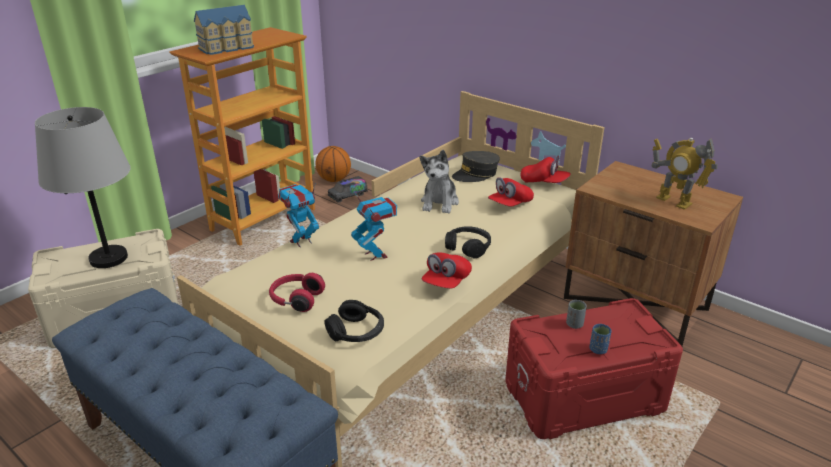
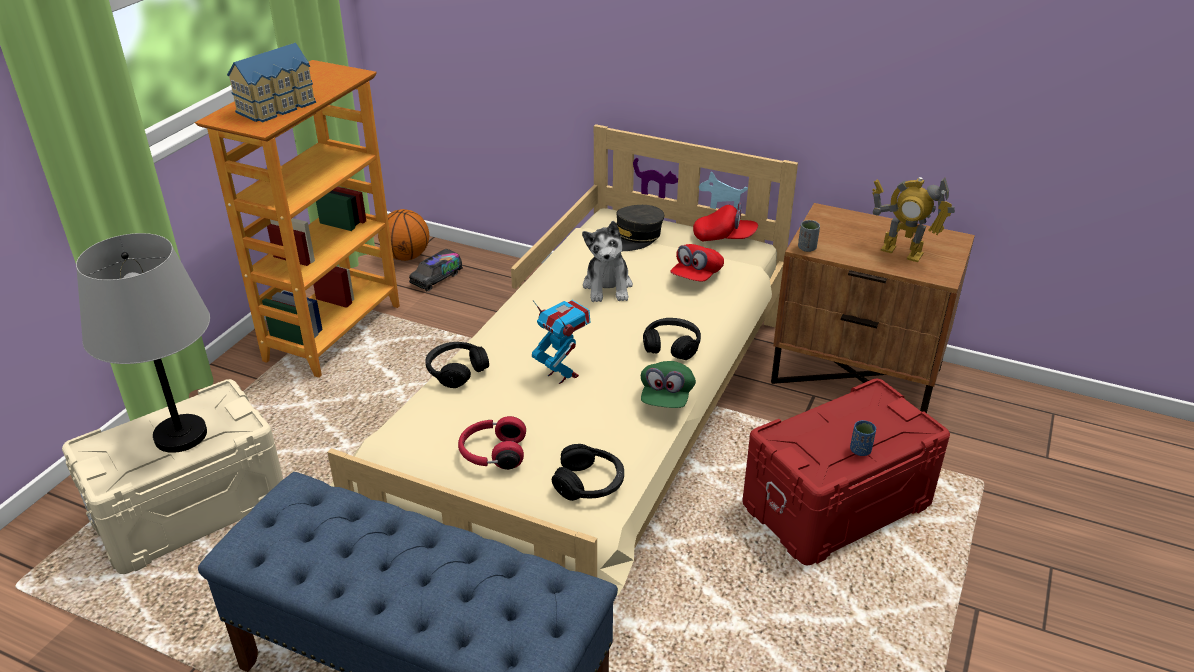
camera: 15 degrees left, 5 degrees up
toy robot [278,183,319,248] -> black headphones [425,342,489,388]
red cap [422,252,472,288] -> green cap [641,361,696,408]
grey cup [566,300,587,329] -> grey cup moved to [798,220,820,252]

